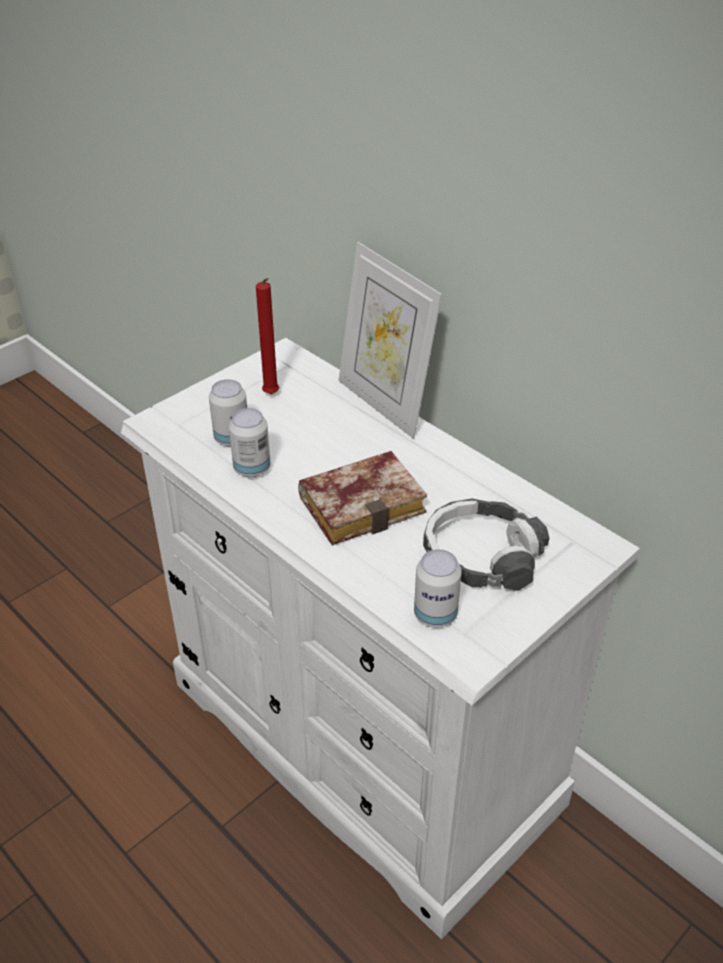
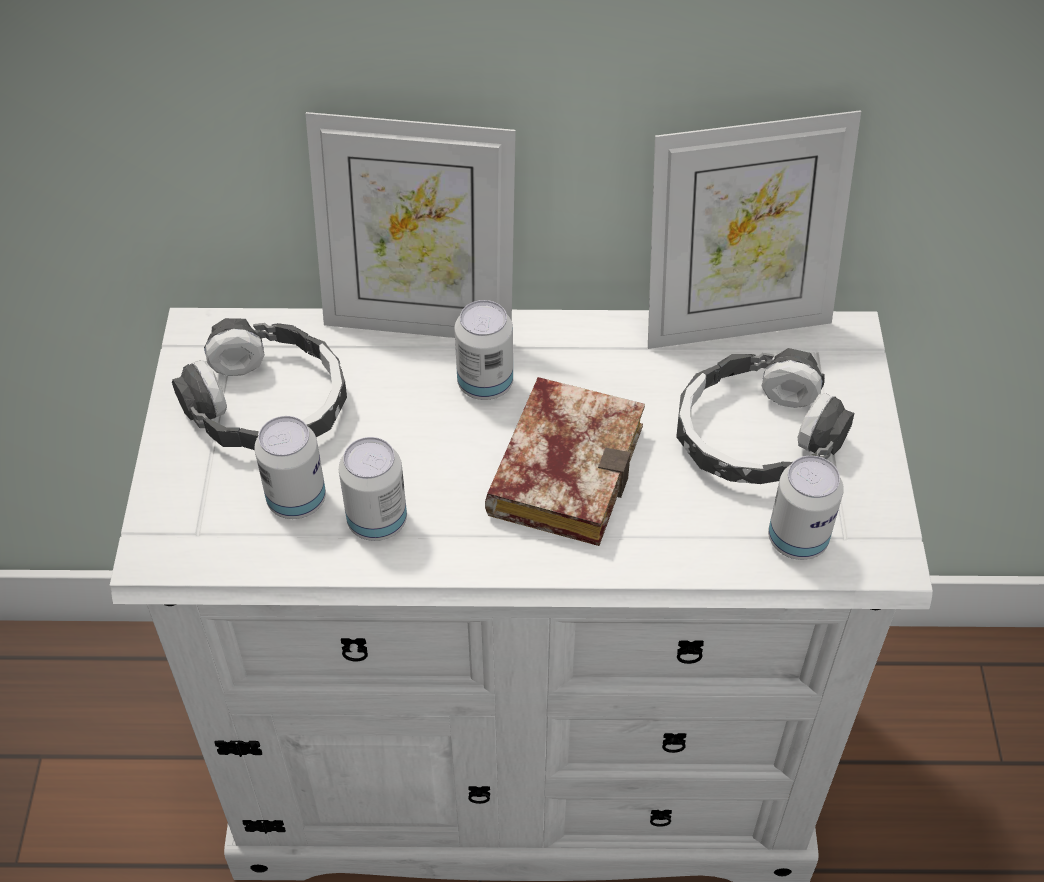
camera: 45 degrees left, 10 degrees up
red candle [256,278,279,394] -> headphones [172,318,347,450]
none -> can [455,300,513,400]
none -> picture frame [648,110,861,349]

